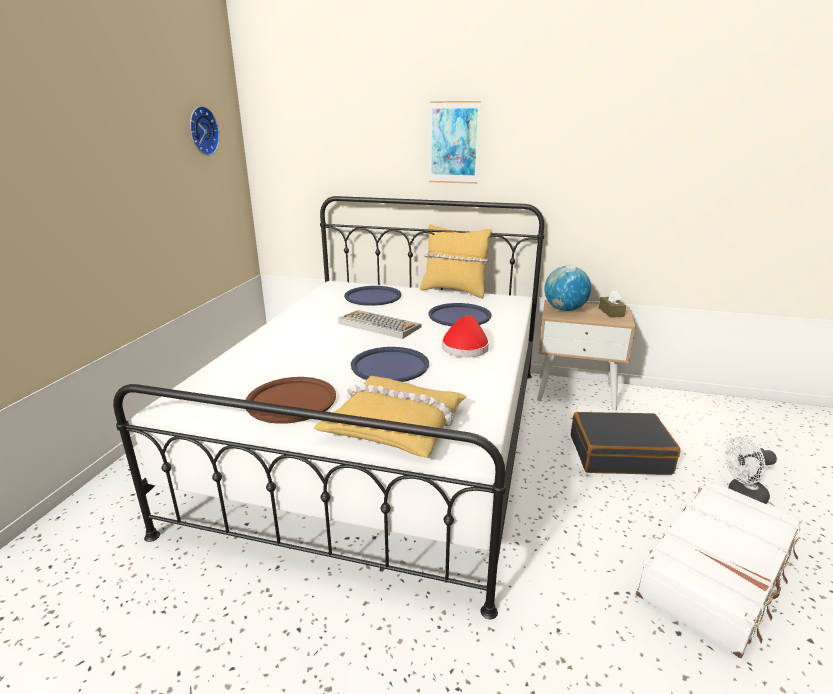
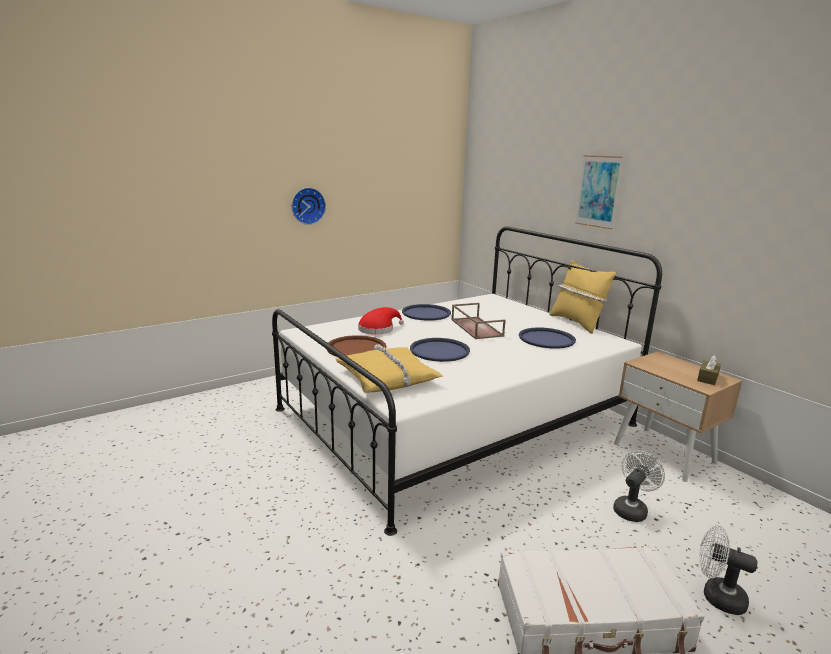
camera: 40 degrees right, 5 degrees down
wall clock [190,106,220,156] -> wall clock moved to [292,188,326,225]
keyboard [338,310,422,339] -> brown tray [451,303,506,339]
blue tray [344,286,401,306] -> blue tray moved to [402,304,451,321]
red hat [442,315,489,357] -> red hat moved to [358,307,404,334]
globe [544,266,591,311] -> none
black suitcase [571,412,680,475] -> white fan [613,451,665,522]

